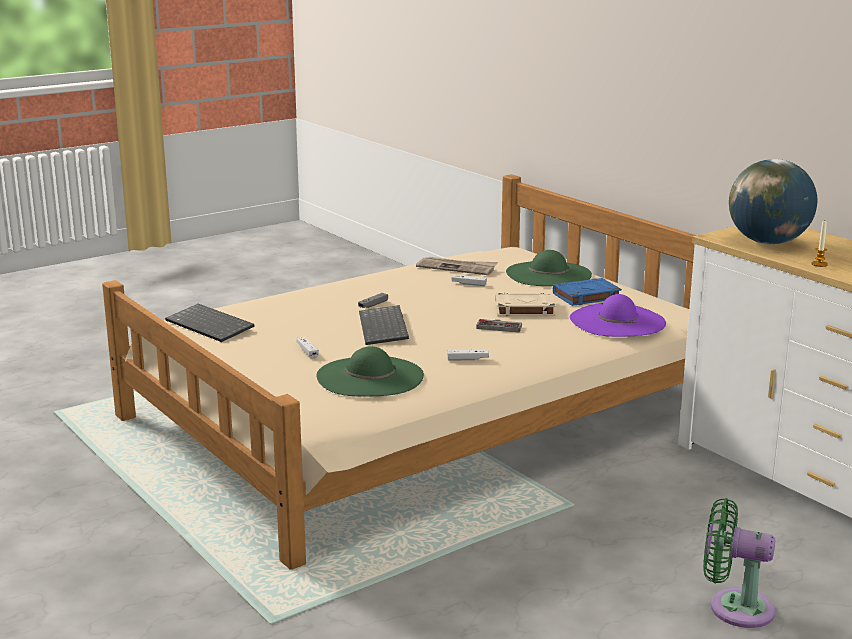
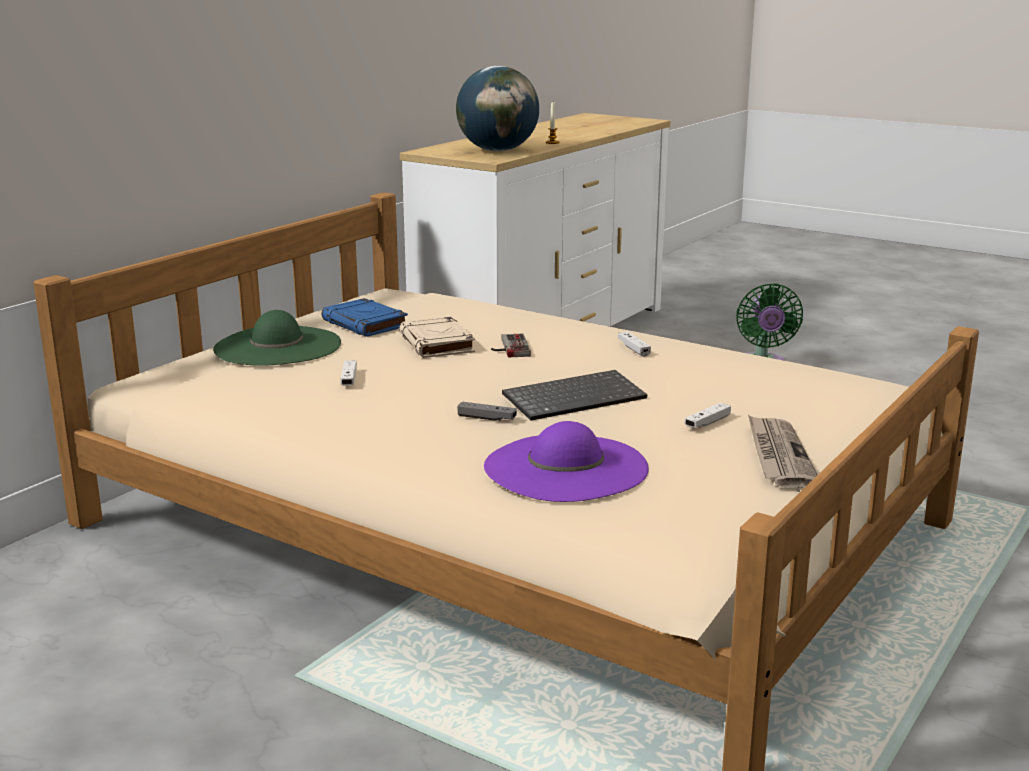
camera: 110 degrees left, 0 degrees up
keyboard [165,304,255,342] -> none
green hat [317,346,424,397] -> none
newspaper [416,257,498,275] -> newspaper moved to [748,415,818,488]
purple hat [570,294,666,337] -> purple hat moved to [484,421,649,502]

